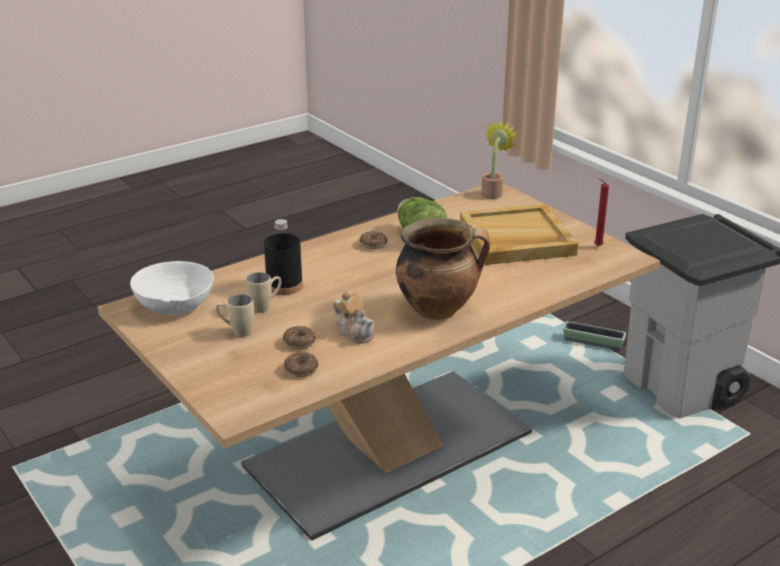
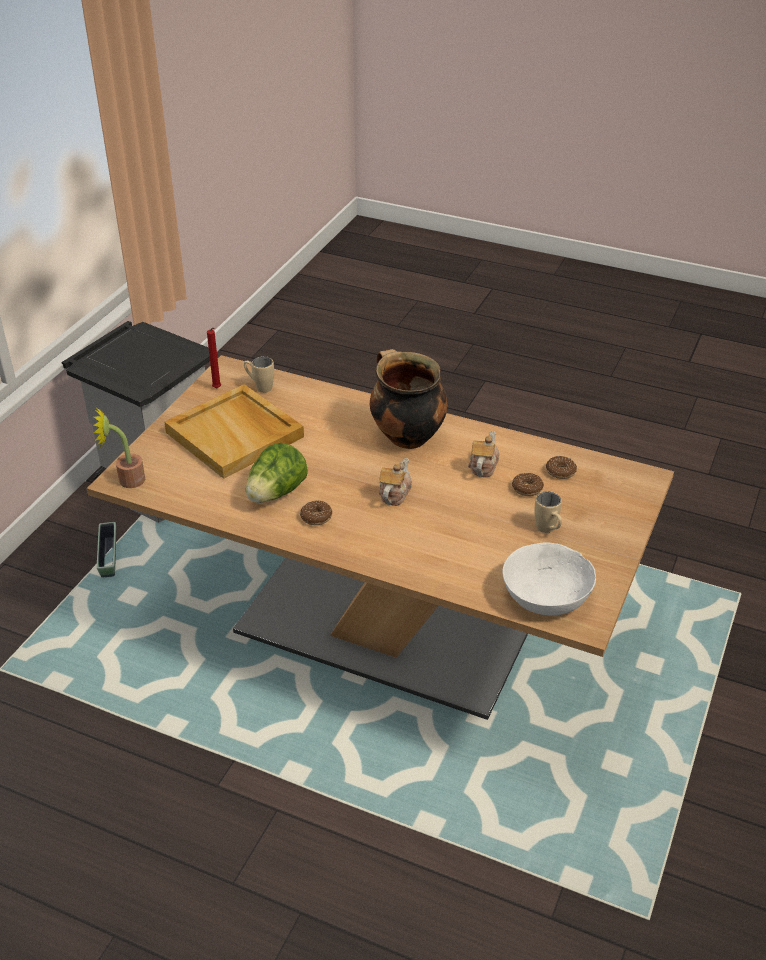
camera: 120 degrees left, 10 degrees up
beige mug [246,272,281,313] -> beige mug moved to [244,356,274,393]
black bottle [264,219,303,295] -> none
none -> teapot [379,458,412,506]

